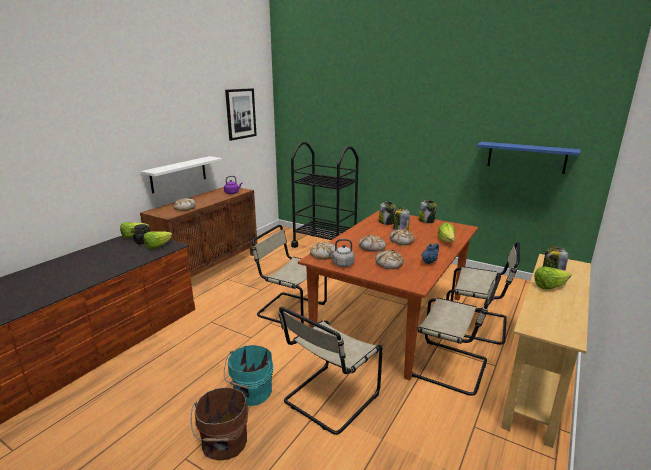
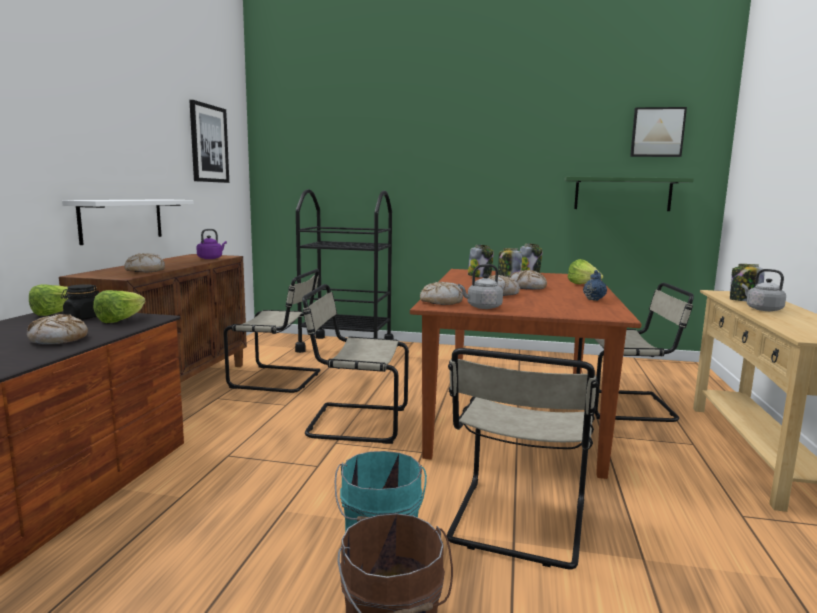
camera: 20 degrees left, 10 degrees down
bread [375,250,404,269] -> bread moved to [27,314,88,345]
beige chair [412,274,501,396] -> beige chair moved to [224,269,320,393]
blue shelf [477,142,581,174] -> green shelf [564,177,694,211]
lettuce [534,266,571,290] -> grey kettle [742,269,786,311]
none -> picture [630,107,687,157]

